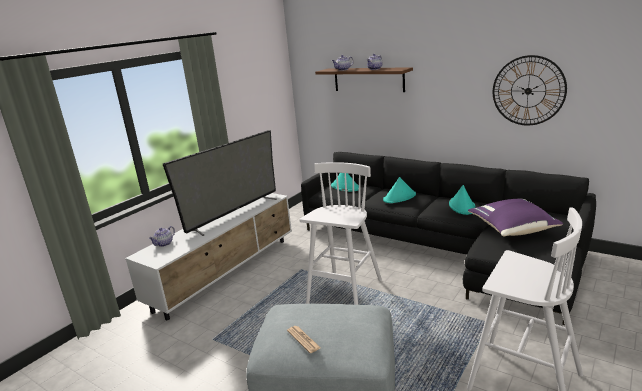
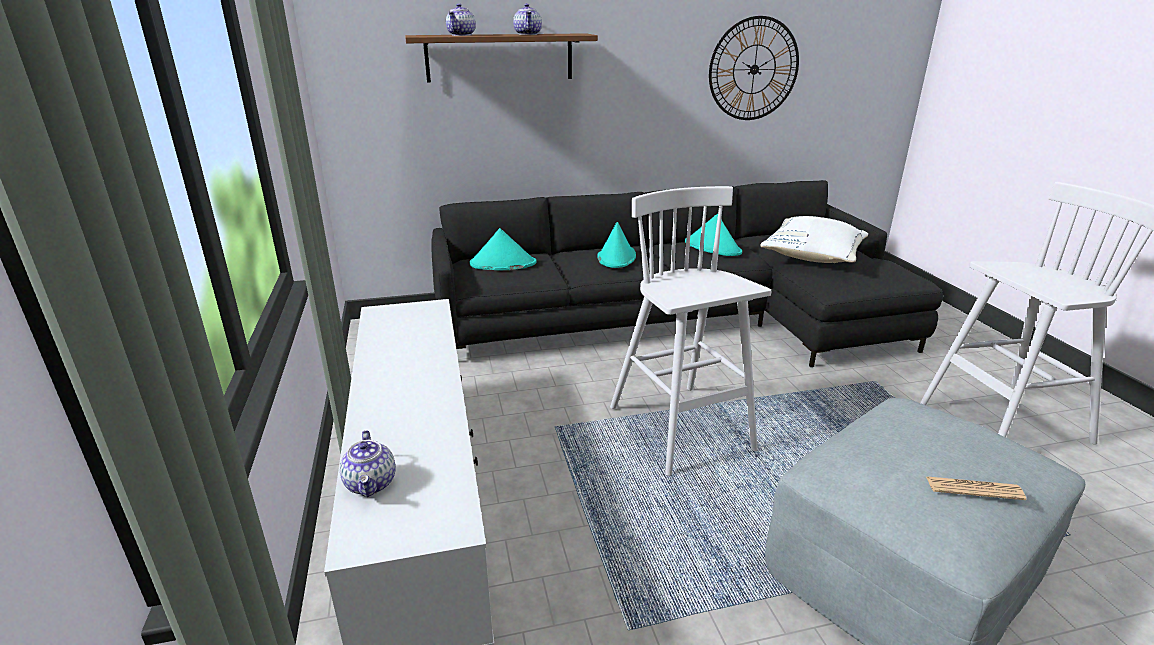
camera: 50 degrees left, 5 degrees up
television [163,130,277,236] -> none
purple pillow [468,199,563,237] -> white pillow [760,216,868,263]

